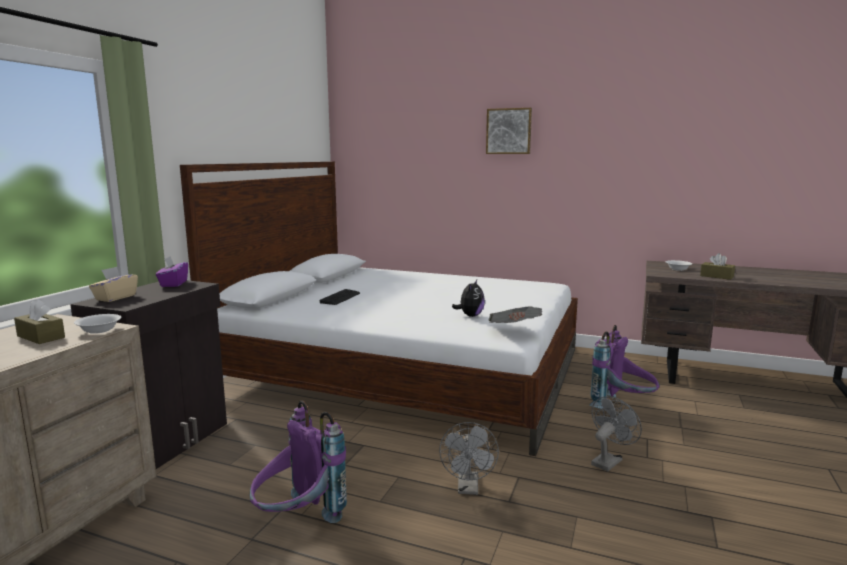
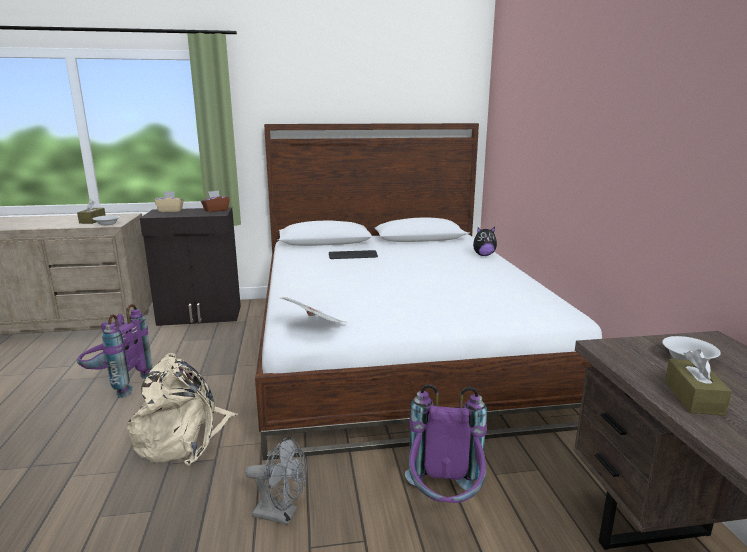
camera: 60 degrees right, 5 degrees up
purple tissue box [156,256,188,287] -> brown tissue box [201,190,230,212]
grey fan [439,422,499,495] -> beige backpack [127,353,238,466]
plush toy [452,280,485,317] -> plush toy moved to [473,227,497,256]
picture [486,108,532,154] -> none

